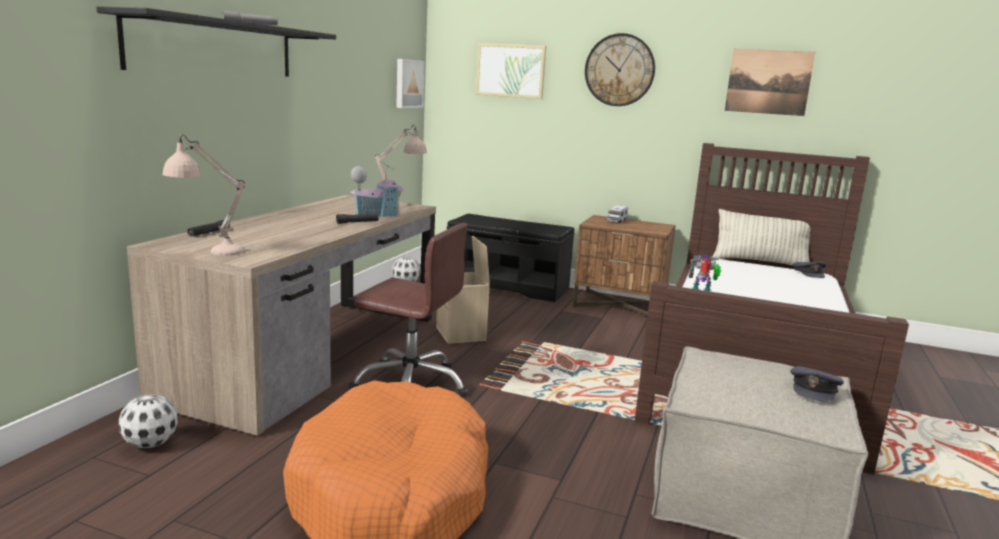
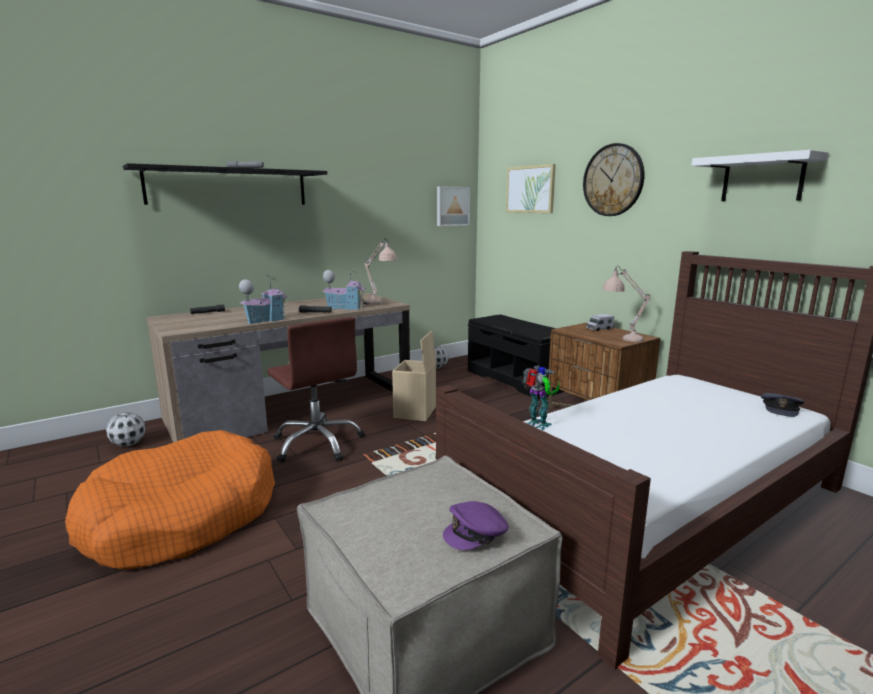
camera: 35 degrees right, 0 degrees up
beige table lamp [163,135,245,256] -> beige table lamp moved to [602,266,650,342]
pillow [713,209,810,265] -> none
picture [725,49,815,116] -> white shelf [691,150,829,201]
grey cap [790,366,844,402] -> purple cap [443,501,509,550]
none -> toy house [239,275,288,324]

